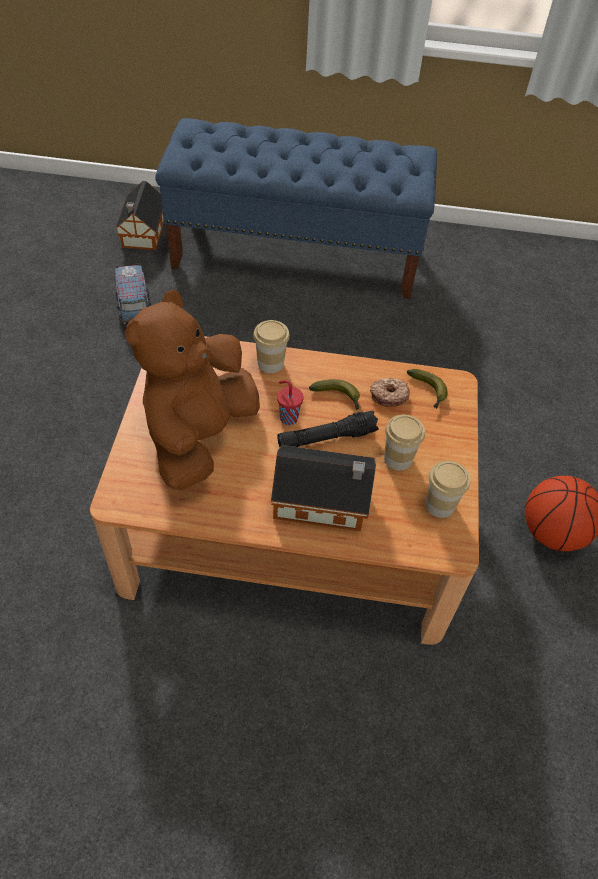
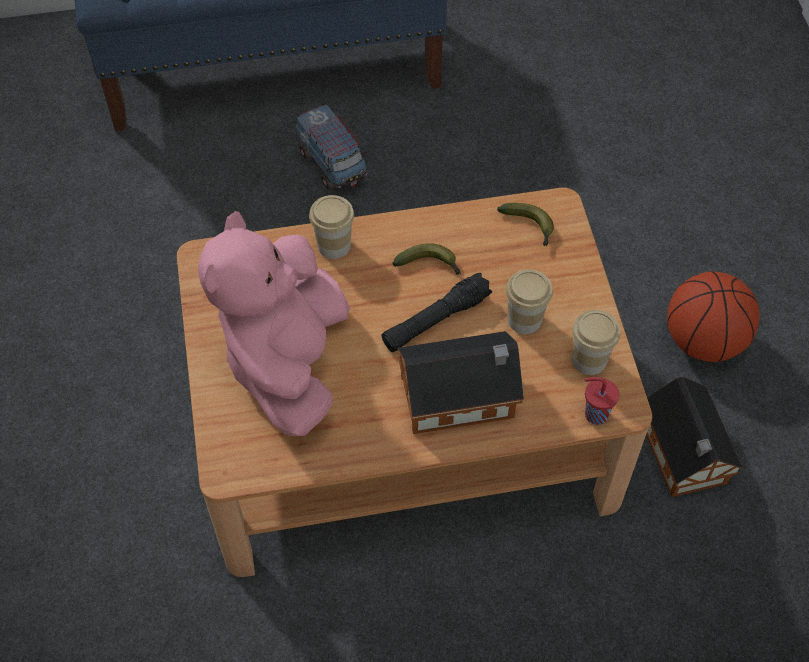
camera: 15 degrees left, 5 degrees up
toy house [115,181,164,250] -> toy house moved to [646,377,743,497]
toy truck [115,263,151,325] -> toy truck moved to [296,102,367,189]
brown plush toy [125,290,260,490] -> pink plush toy [198,211,350,436]
red cup [277,380,303,425] -> red cup moved to [584,377,619,425]
donut [370,378,410,407] -> none

